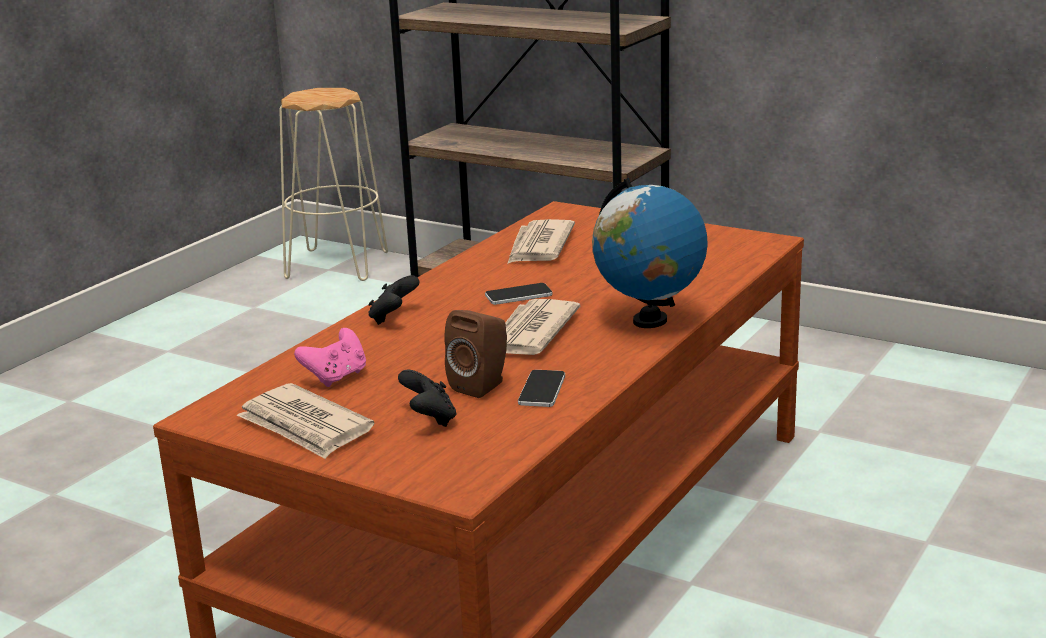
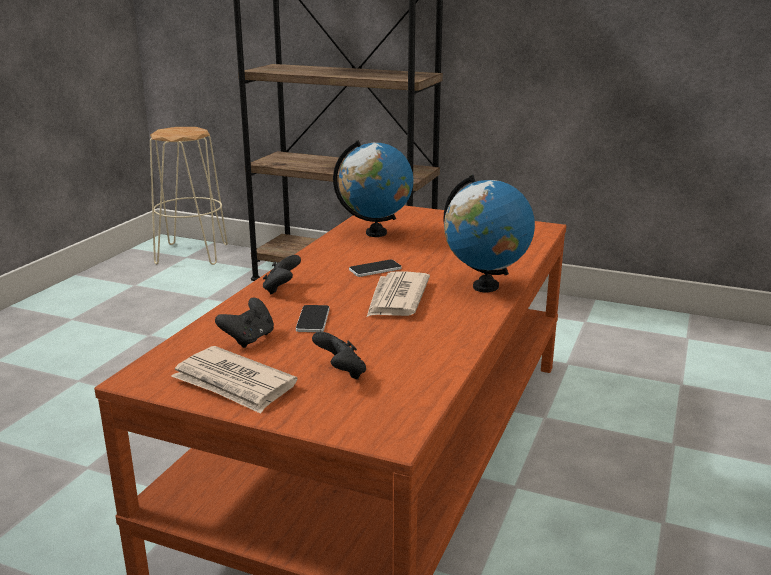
camera: 10 degrees left, 0 degrees up
pink game controller [294,328,366,387] -> black game controller [215,298,274,348]
brown speaker [444,310,507,398] -> none
newspaper [507,219,575,264] -> globe [333,140,414,237]
phone [518,370,565,407] -> phone moved to [296,305,330,332]

